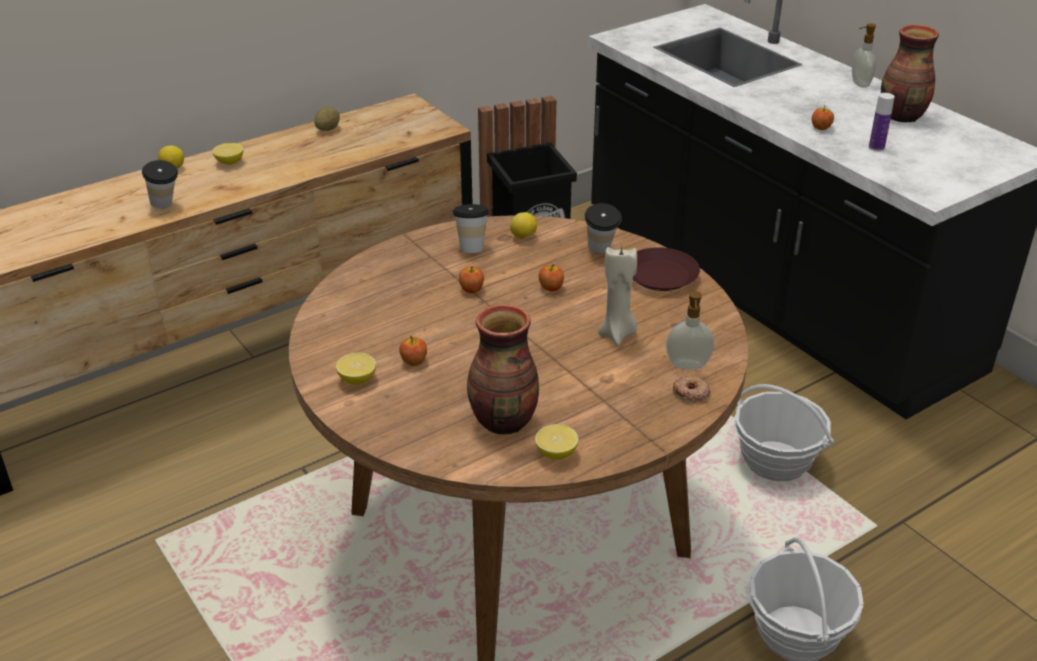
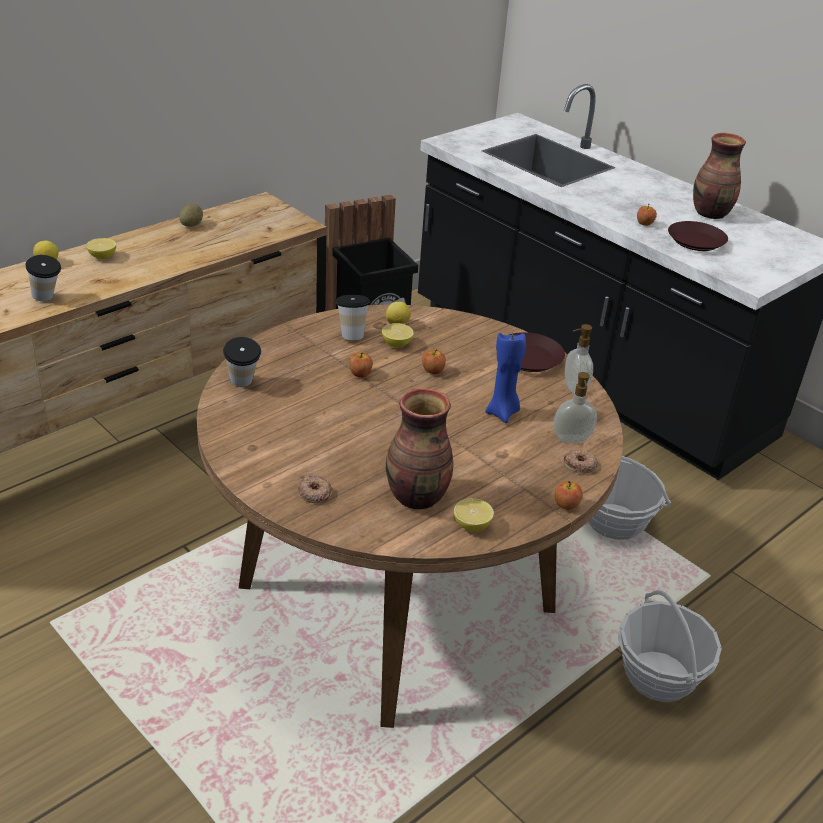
camera: 10 degrees left, 0 degrees up
lemon [336,353,376,385] -> lemon moved to [382,323,414,348]
apple [399,336,427,366] -> apple moved to [555,481,583,510]
cup [585,203,622,253] -> cup moved to [223,337,261,387]
beige candle [598,247,637,346] -> blue candle [486,333,526,423]
soap dispenser [852,23,876,88] -> soap dispenser moved to [565,324,593,394]
bottle [869,93,895,151] -> brown plate [668,221,728,251]
none -> donut [298,475,332,503]

